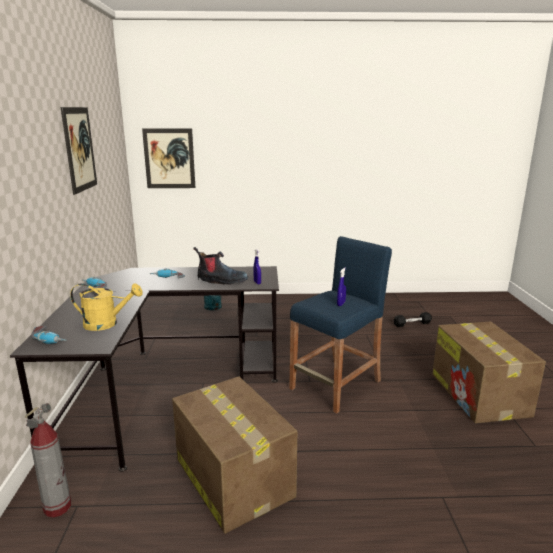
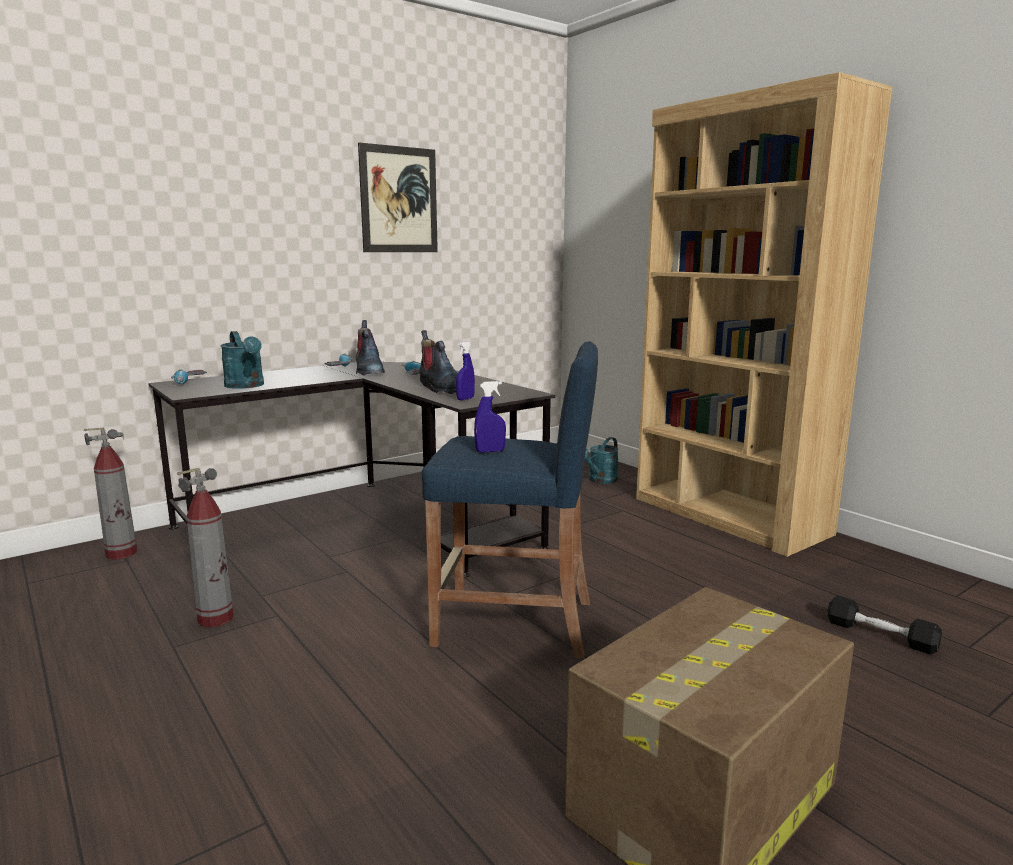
camera: 55 degrees right, 5 degrees down
yellow watering can [70,283,143,331] -> turquoise watering can [220,331,264,389]
picture [142,128,195,188] -> none
cardboard box [172,376,297,534] -> fire extinguisher [177,468,234,627]
none -> boot [356,320,385,375]
none -> brown bookcase [636,72,892,557]

